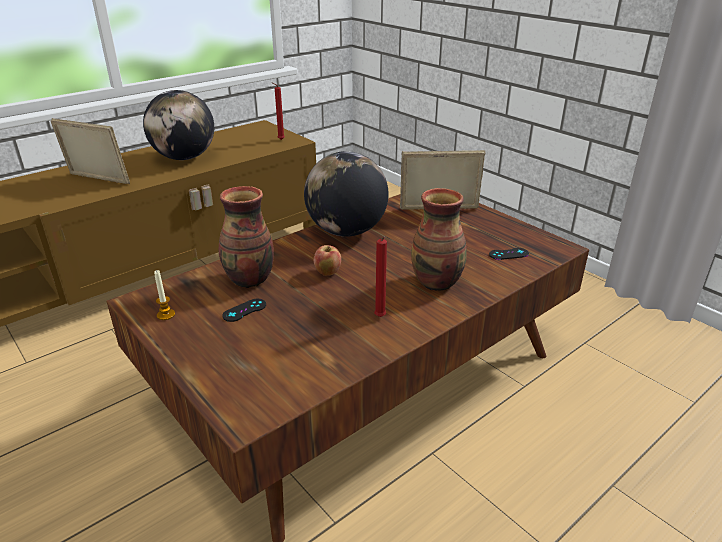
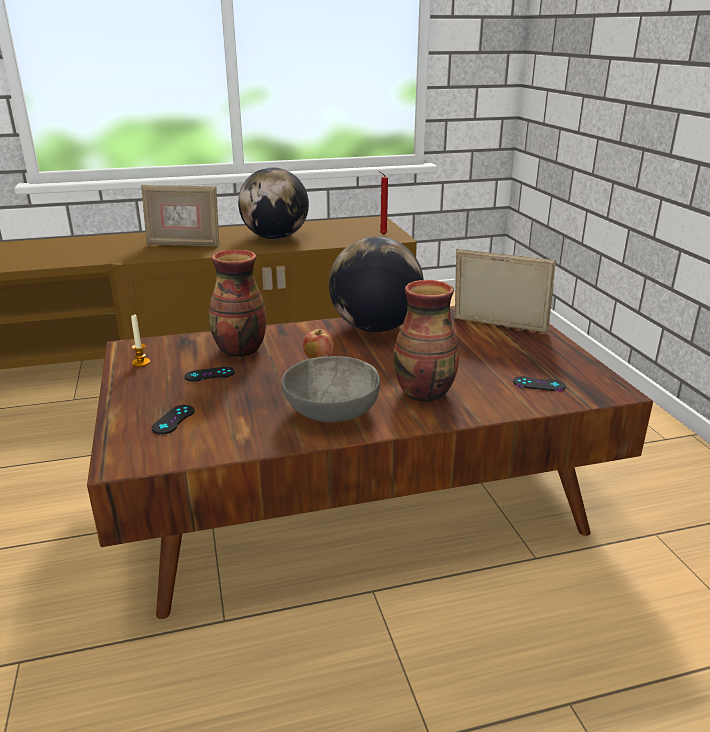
camera: 25 degrees right, 5 degrees down
picture frame [51,118,130,184] -> picture frame turned 135 degrees clockwise [141,185,220,247]
red candle [374,237,387,317] -> grey bowl [281,356,380,423]
none -> black game controller [151,405,195,434]

